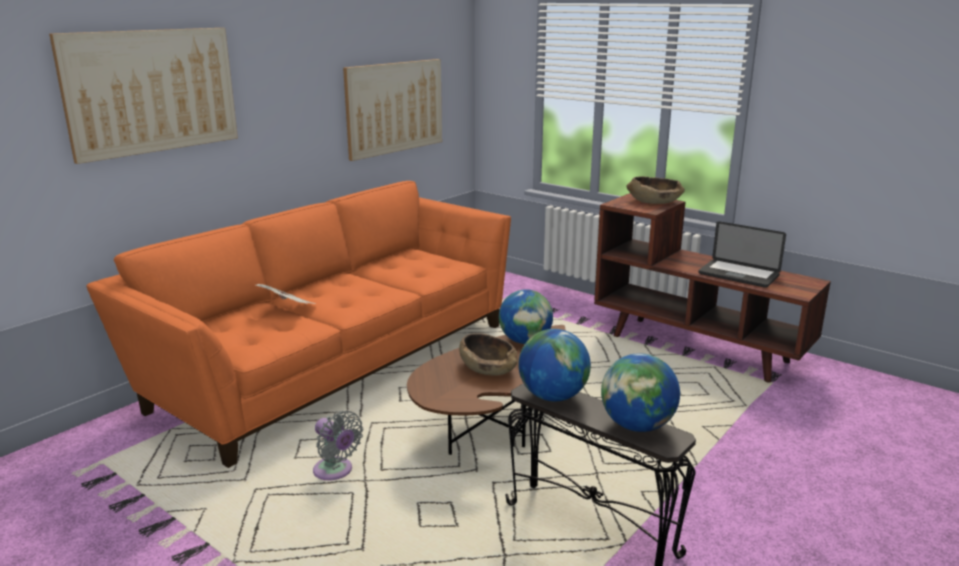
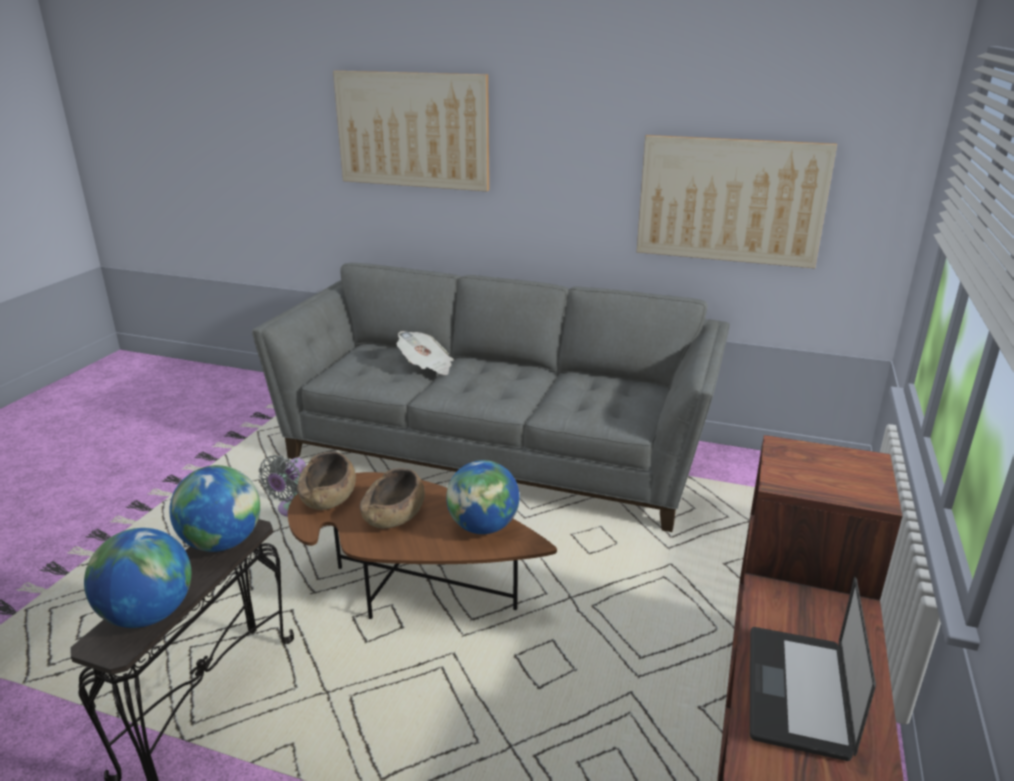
camera: 70 degrees right, 5 degrees up
orange sofa [86,181,511,468] -> grey sofa [252,263,730,532]
brown bowl [626,176,685,204] -> brown bowl moved to [297,452,356,510]

